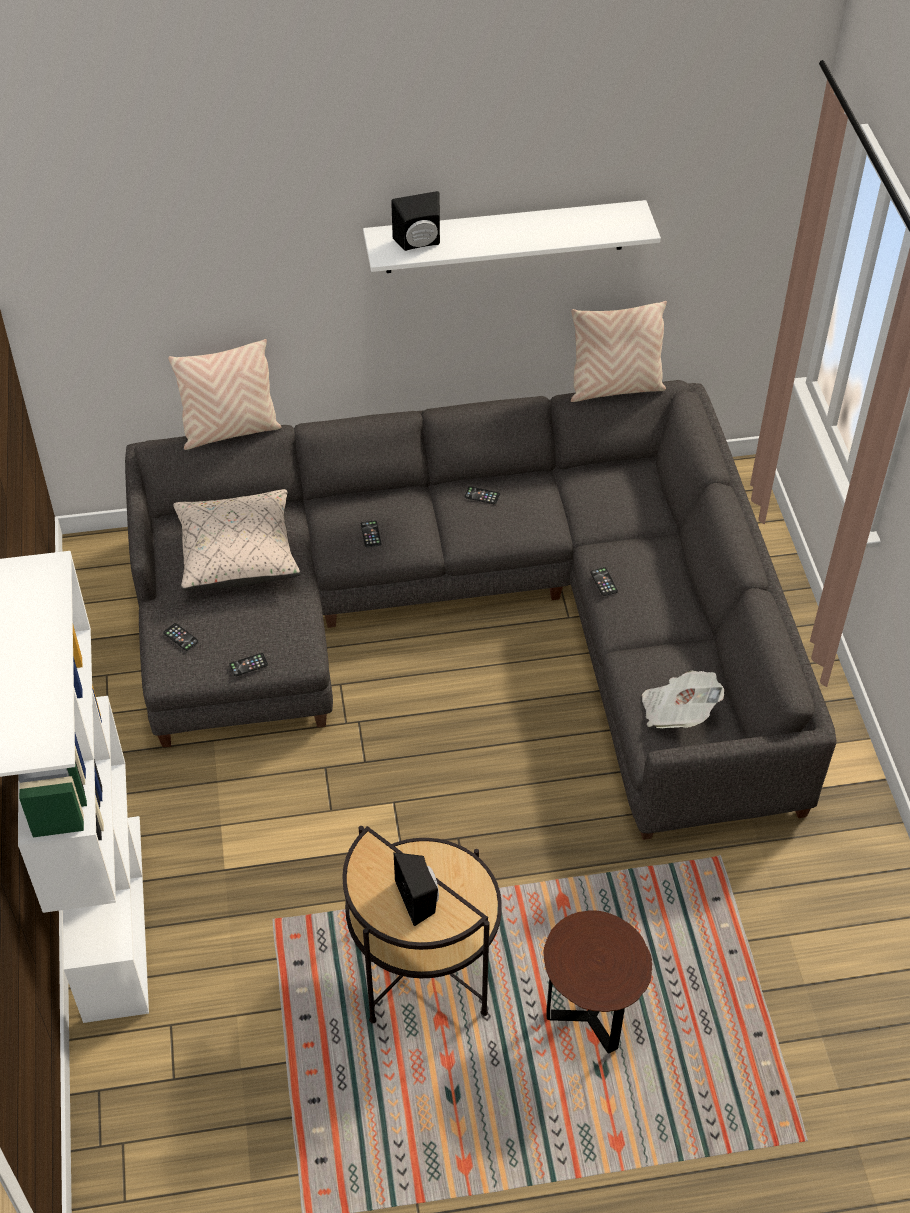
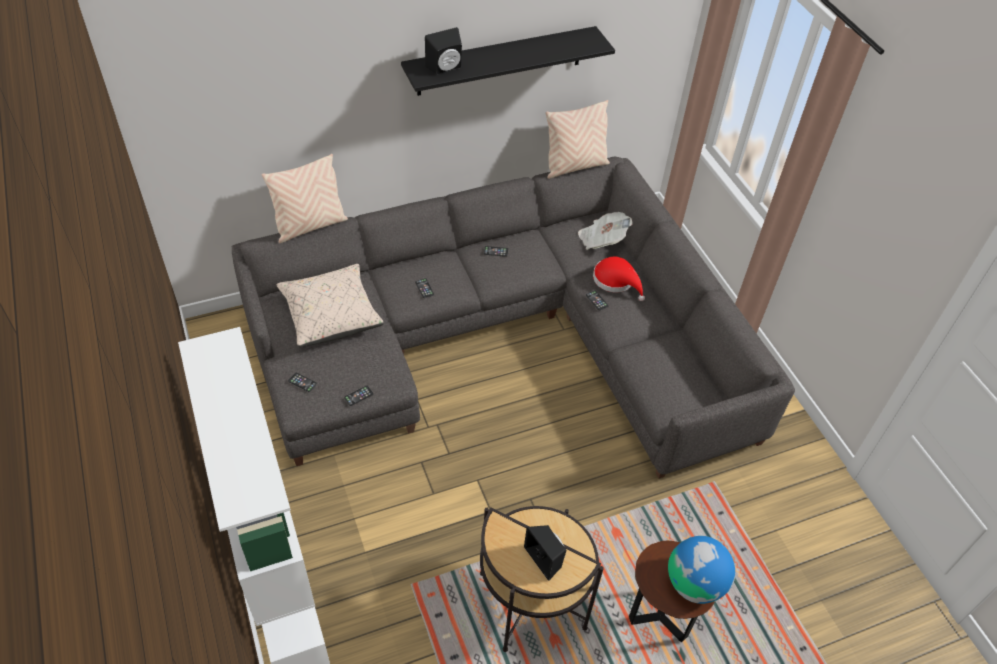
camera: 15 degrees left, 0 degrees up
white shelf [363,200,661,273] -> black shelf [401,26,615,96]
newspaper [642,670,724,728] -> newspaper moved to [578,212,632,250]
none -> red hat [593,257,645,301]
none -> globe [668,536,735,604]

